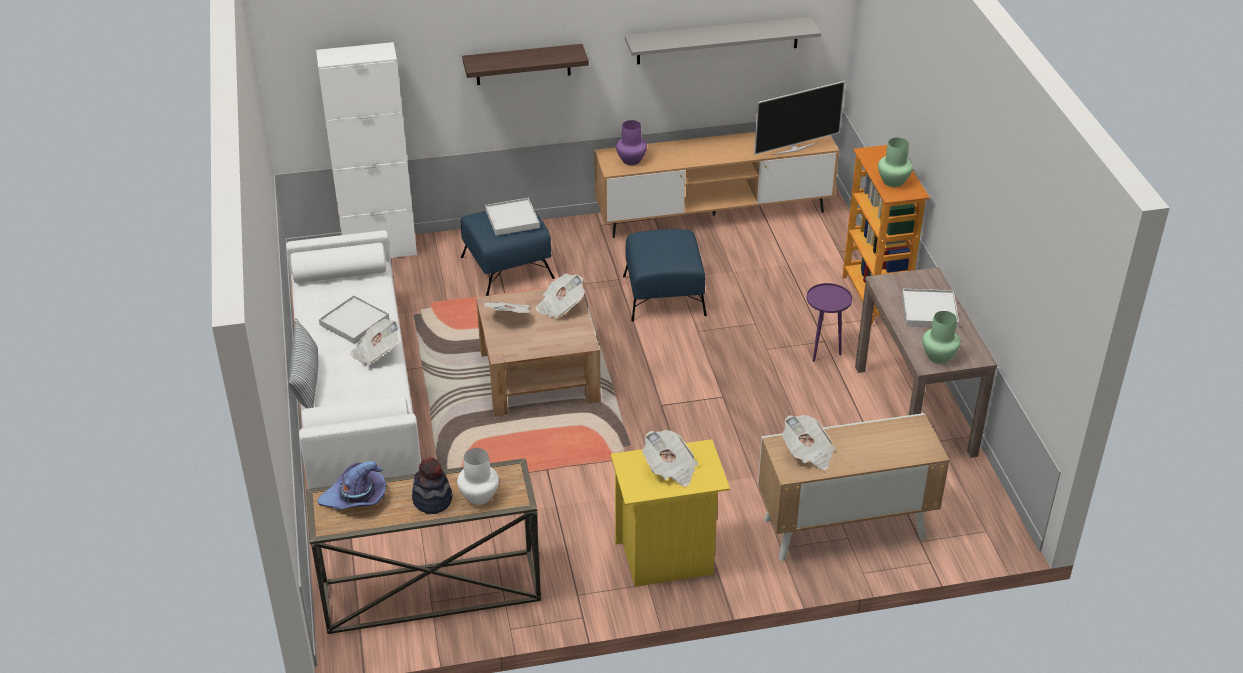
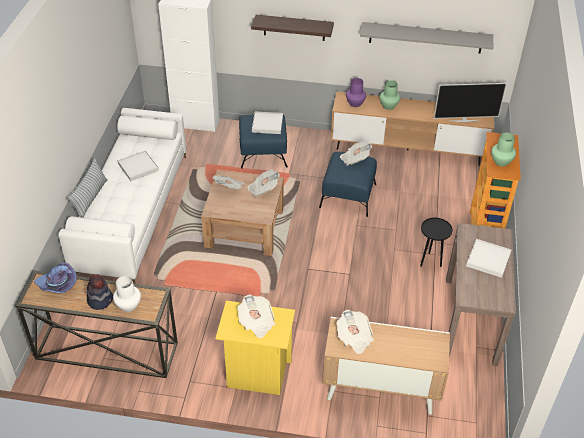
camera: 20 degrees right, 5 degrees up
newspaper [350,319,400,366] -> newspaper moved to [340,141,372,166]
purple side table [807,283,852,362] -> black side table [420,218,452,267]
green vase [922,311,961,364] -> green vase moved to [380,80,400,110]

